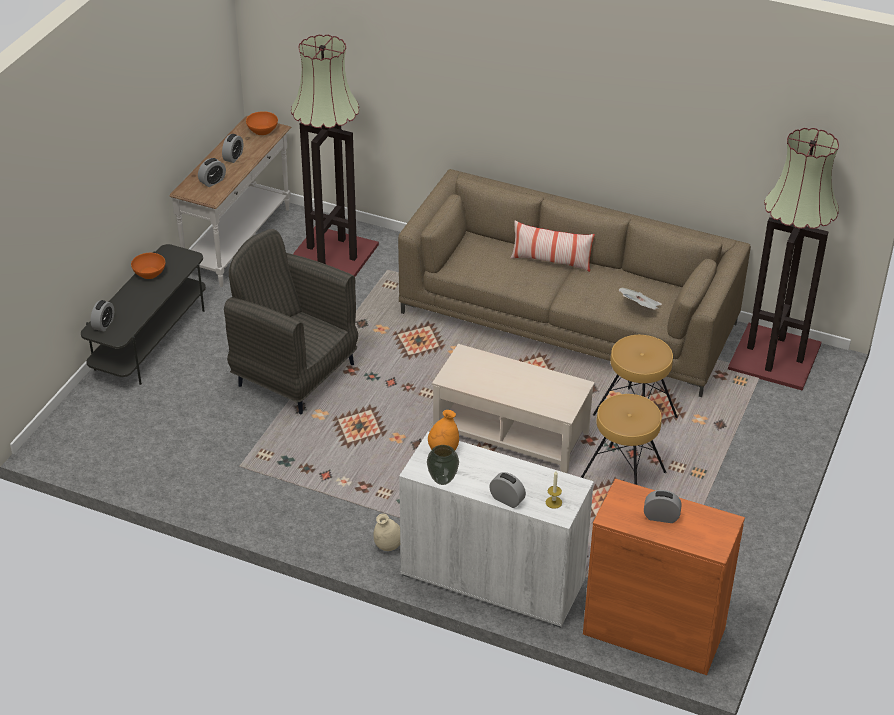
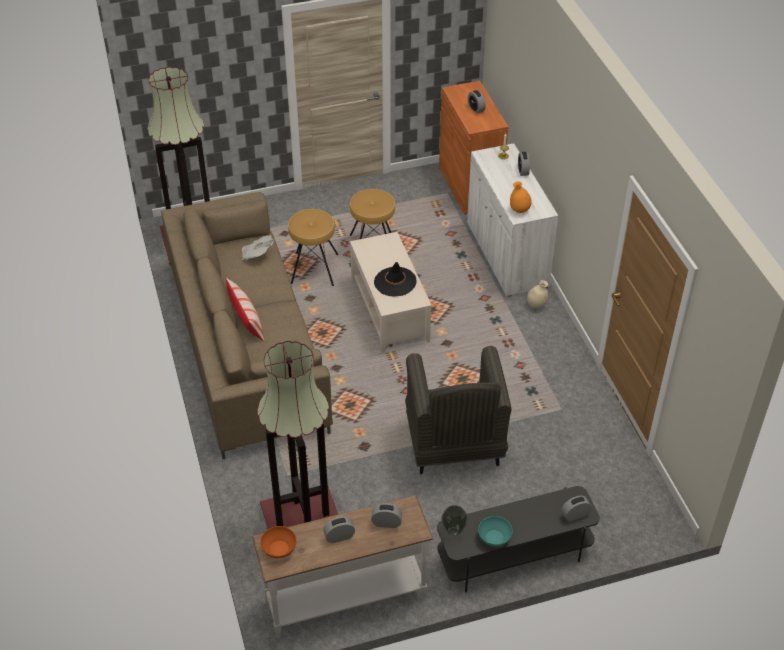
camera: 130 degrees left, 5 degrees up
orange bowl [131,253,165,279] -> turquoise bowl [478,516,513,547]
vase [427,445,459,485] -> vase moved to [441,505,468,536]
none -> black hat [374,262,416,297]

